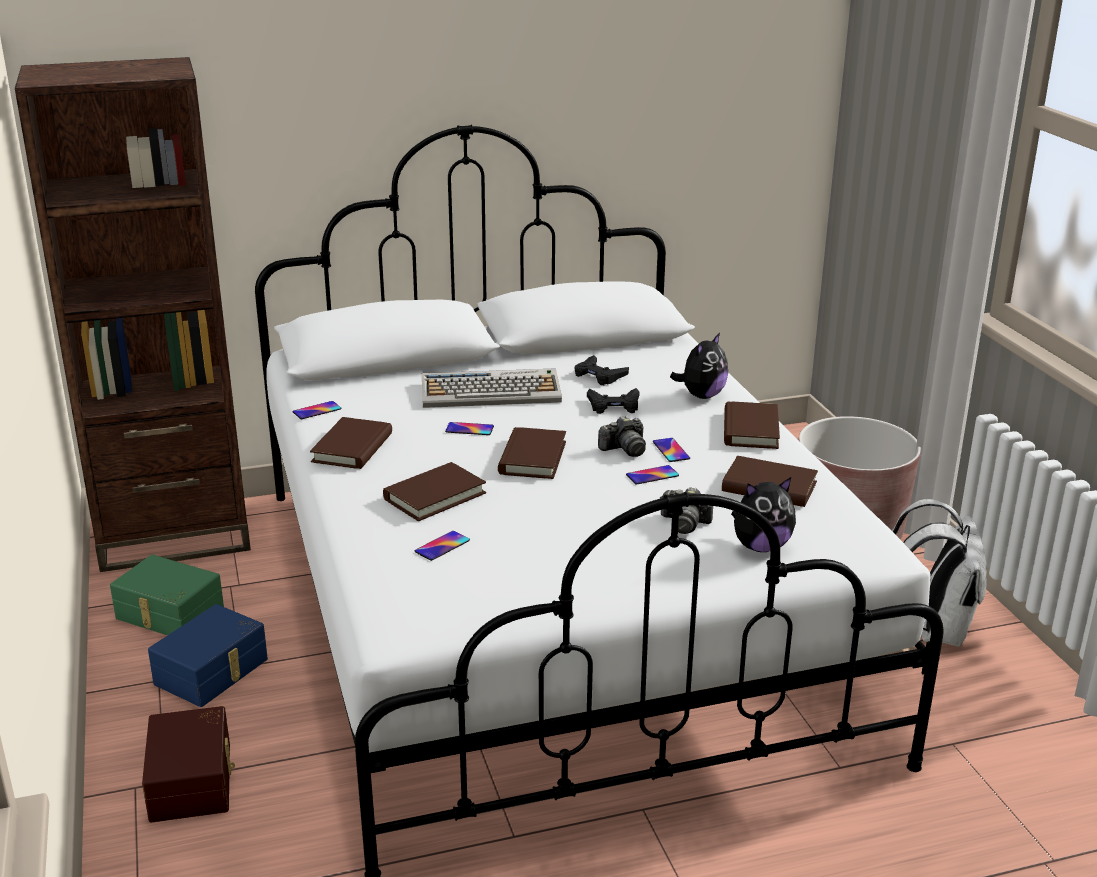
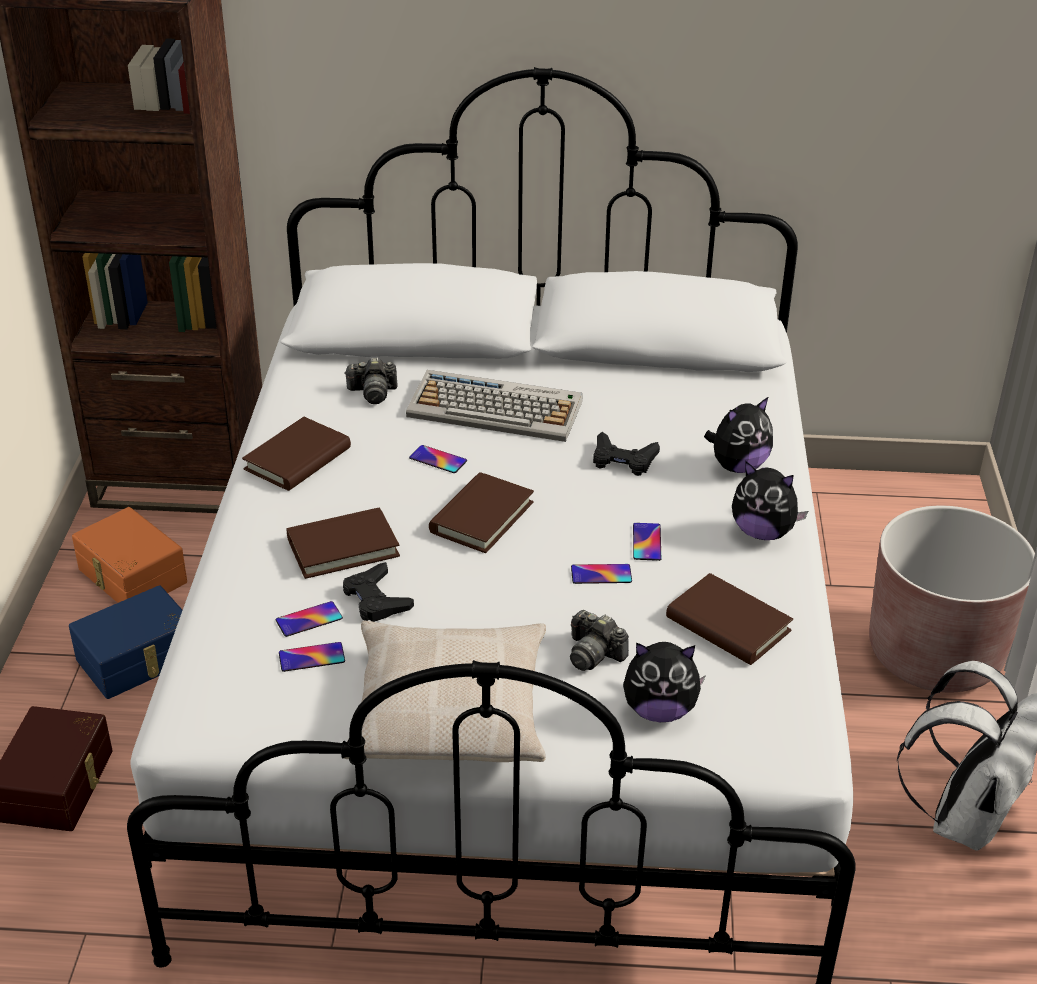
camera: 20 degrees right, 10 degrees up
green storage box [110,555,224,635] -> orange storage box [72,507,187,603]
phone [293,401,341,419] -> phone moved to [279,642,345,672]
black game controller [575,355,629,385] -> black game controller moved to [343,562,414,622]
camera [598,416,646,457] -> camera moved to [344,357,398,404]
brown book [724,402,780,449] -> plush toy [732,461,808,540]
none -> beige pillow [343,621,546,762]

